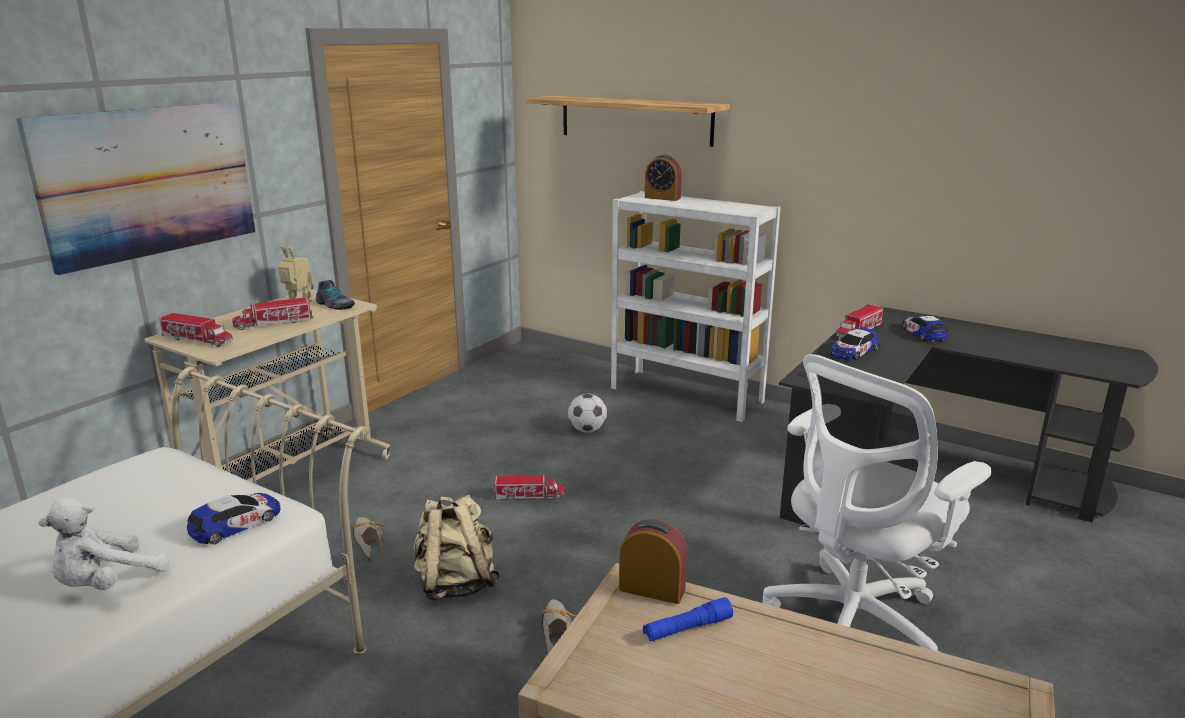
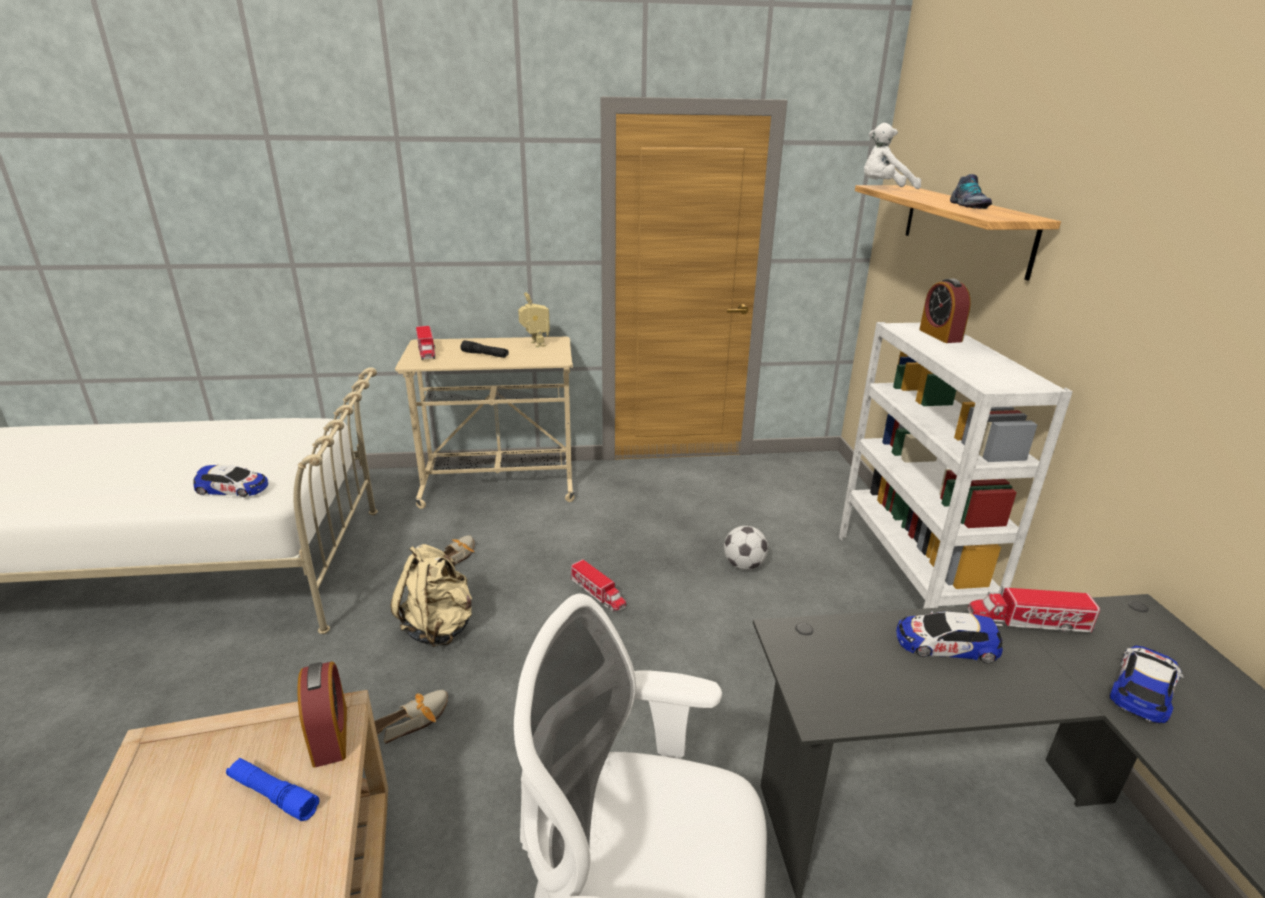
camera: 50 degrees right, 5 degrees up
picture [16,102,255,275] -> none
white plush toy [38,497,170,590] -> white plush toy moved to [864,123,921,189]
toy truck [232,297,314,330] -> black flashlight [461,340,509,358]
shoe [316,280,355,310] -> shoe moved to [950,174,992,209]

